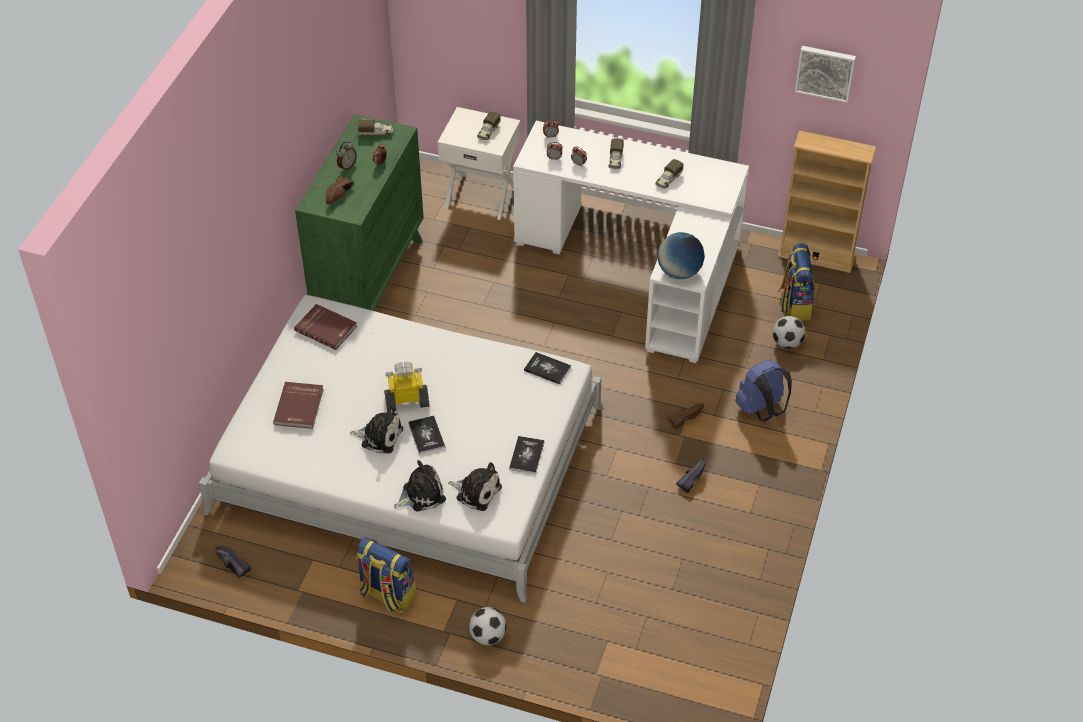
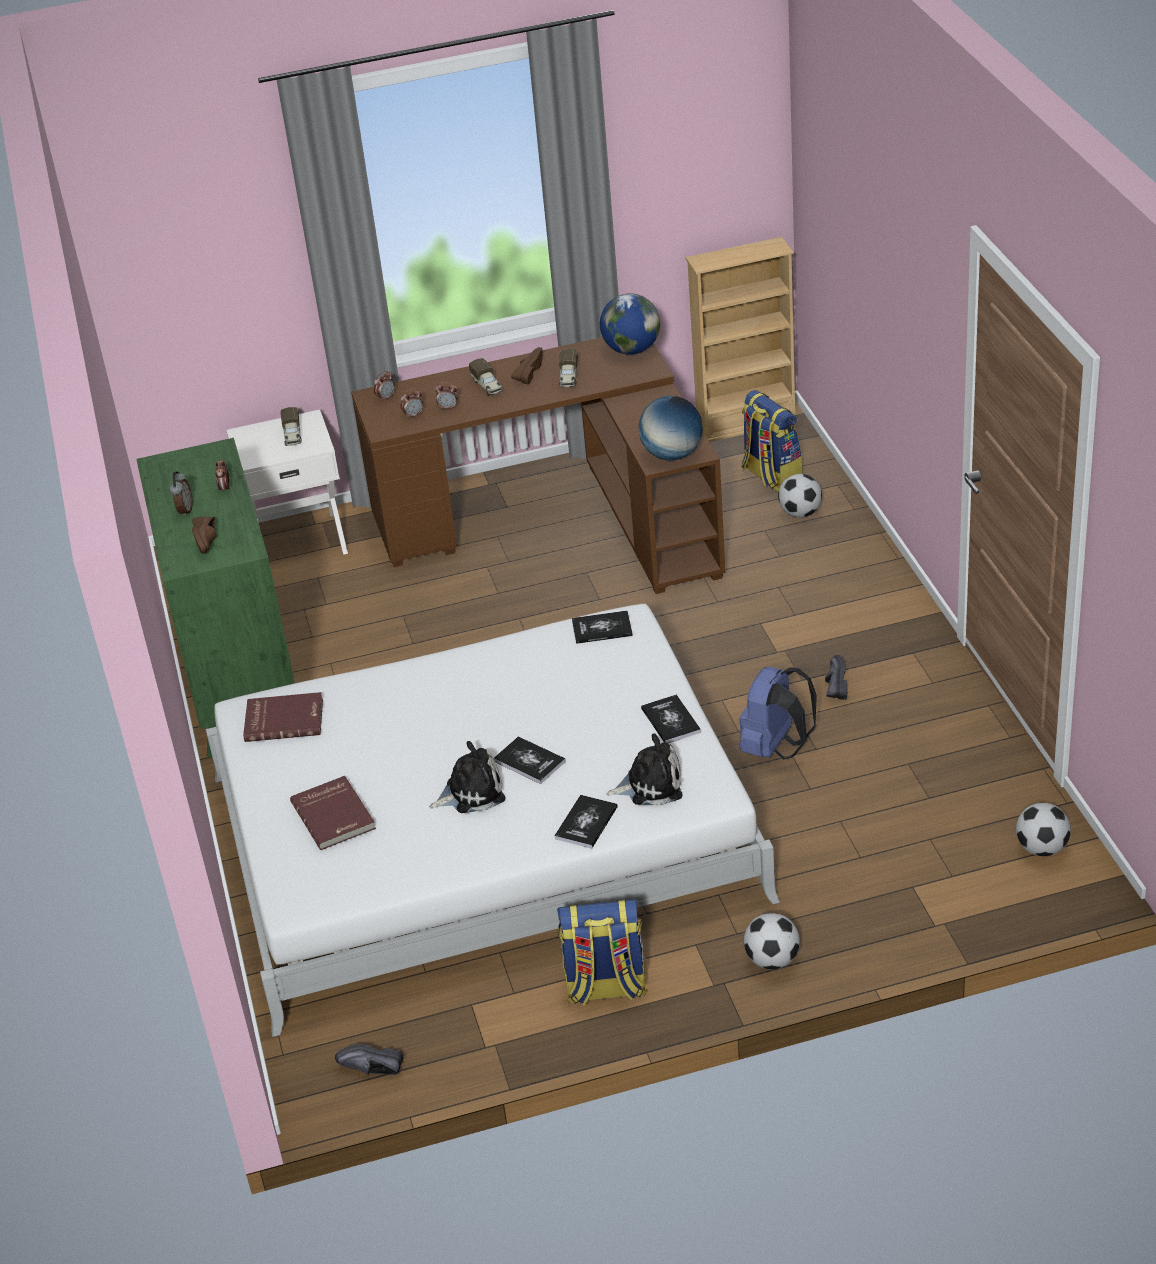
camera: 30 degrees left, 10 degrees down
toy truck [358,119,393,137] -> none
toy robot [384,362,429,411] -> none
plush toy [394,460,446,511] -> book [554,795,618,849]
white desk [513,121,749,363] -> brown desk [351,337,726,594]
brown shoe [667,403,704,429] -> brown shoe moved to [511,347,542,385]
blue backpack [735,360,792,422] -> blue backpack moved to [739,667,817,759]
picture [795,46,856,103] -> none
none -> globe [600,293,660,355]
none -> football [1016,803,1071,856]

